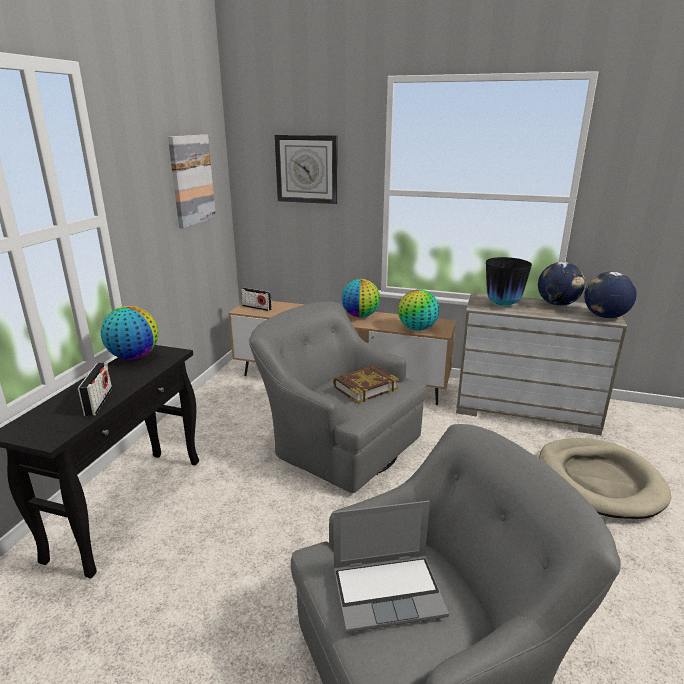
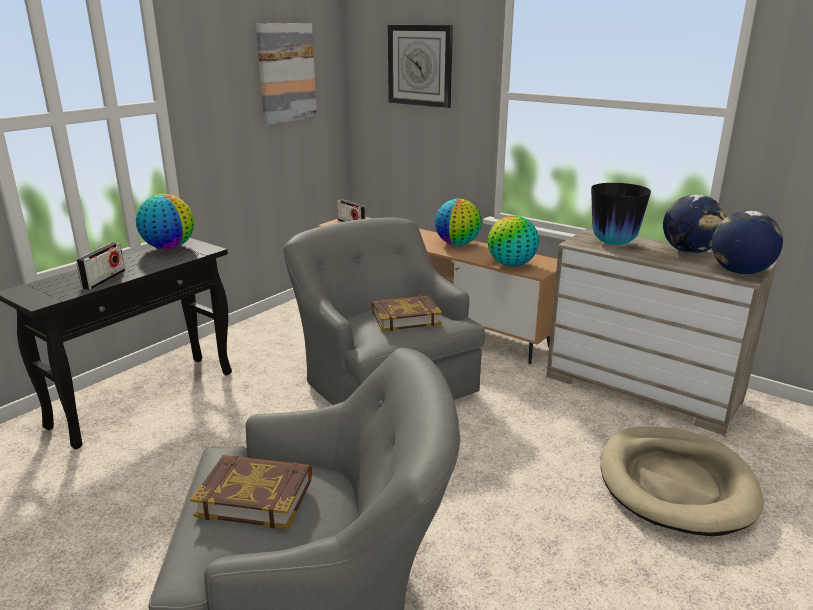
camera: 20 degrees right, 0 degrees up
laptop [333,501,449,633] -> book [190,455,312,529]

